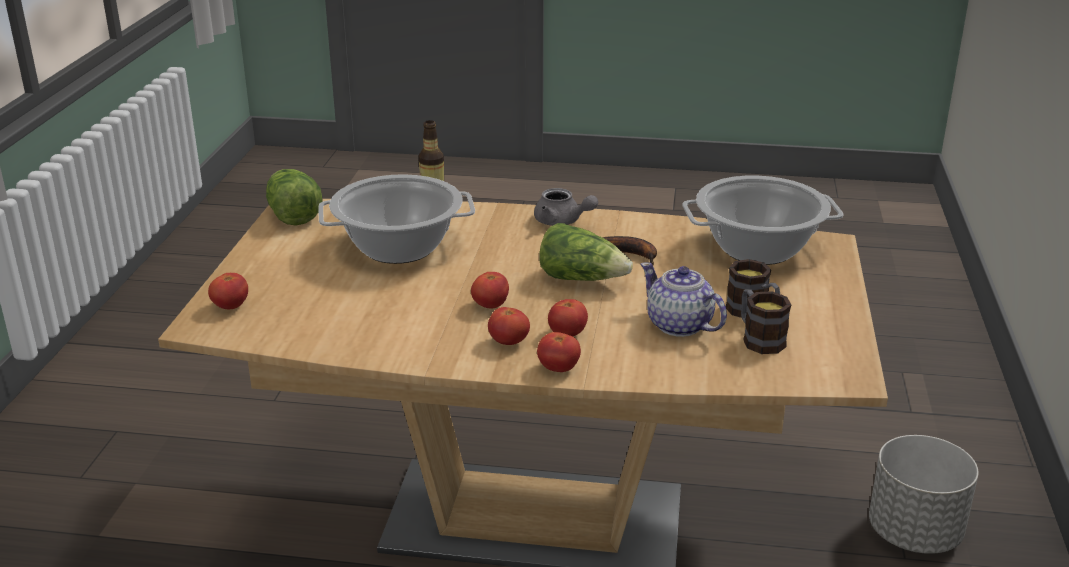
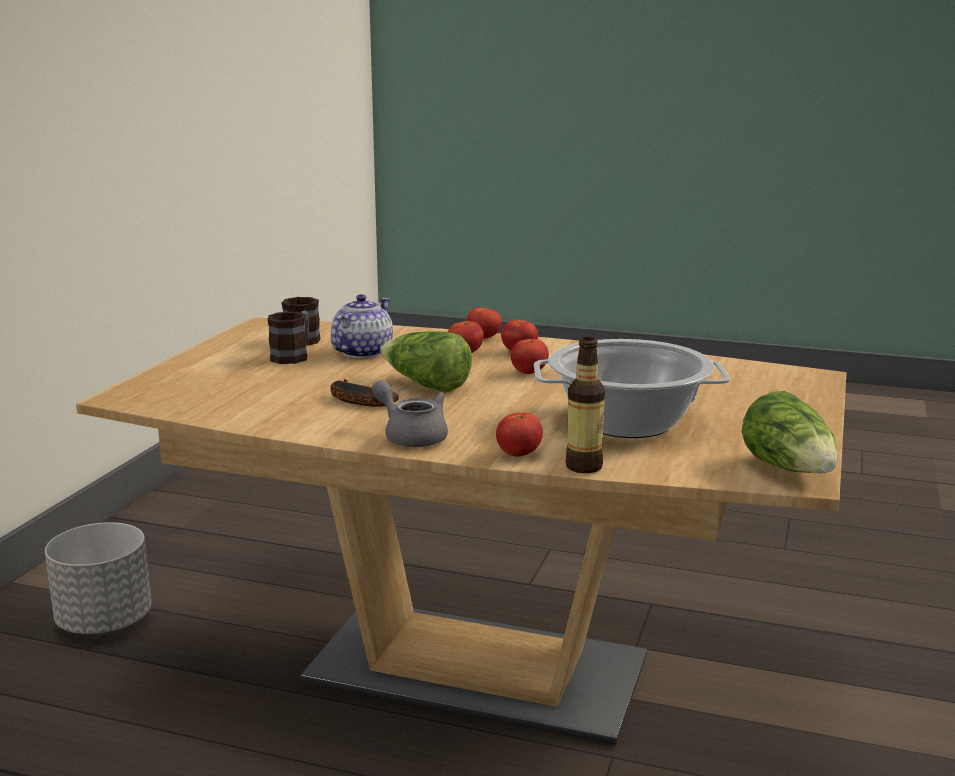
camera: 170 degrees left, 10 degrees down
tomato [208,273,248,309] -> tomato moved to [496,413,543,457]
teapot [641,262,727,337] -> teapot turned 120 degrees counterclockwise [331,294,393,358]
cooking pot [682,176,844,265] -> none

